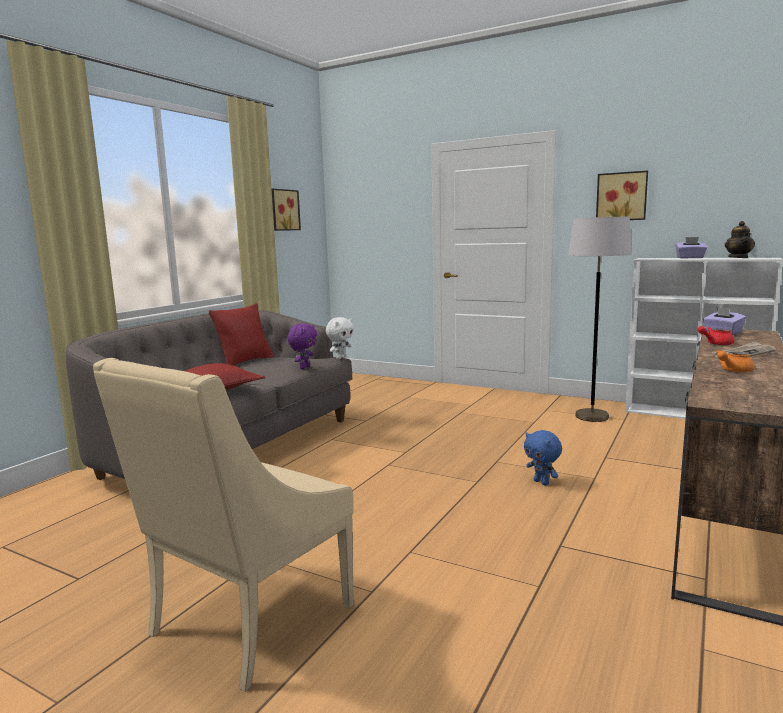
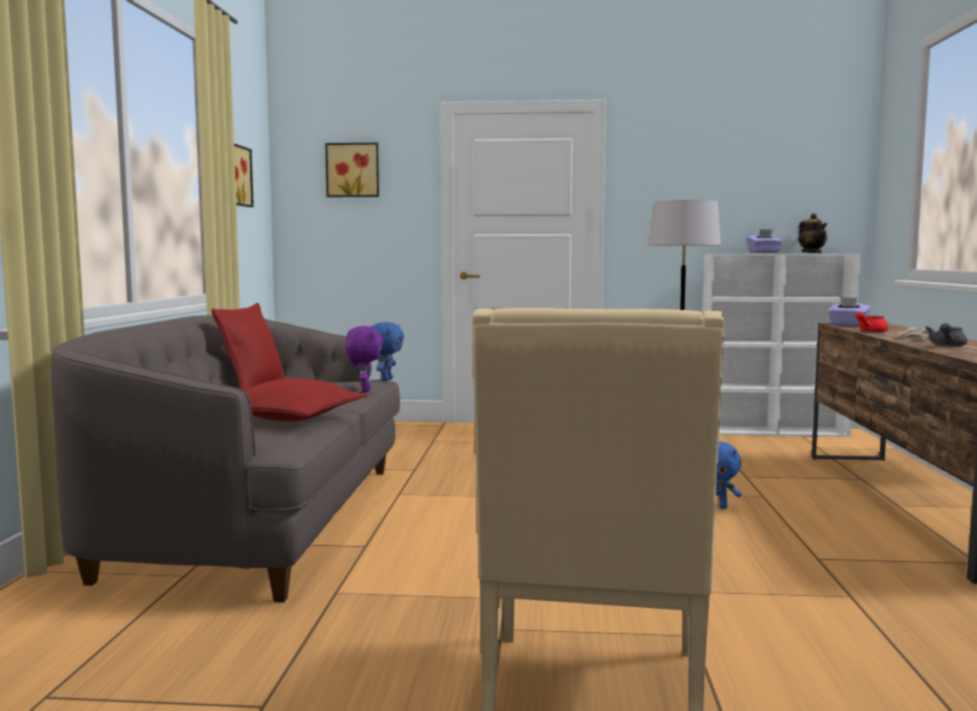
camera: 25 degrees left, 5 degrees down
white plush toy [326,317,354,359] -> blue plush toy [372,322,404,381]
picture [596,170,648,220] -> picture moved to [325,143,379,197]
orange teapot [716,350,755,373] -> grey teapot [926,323,967,347]

